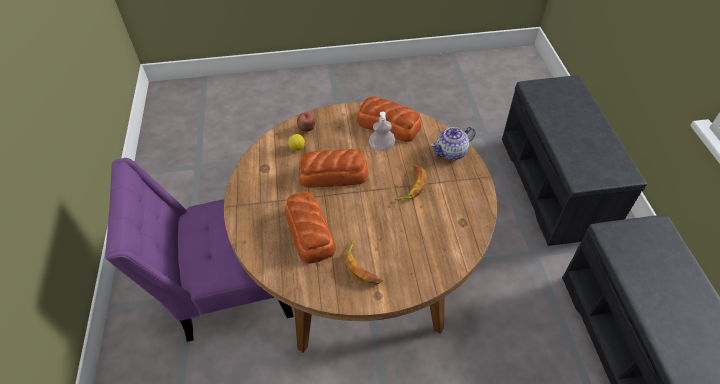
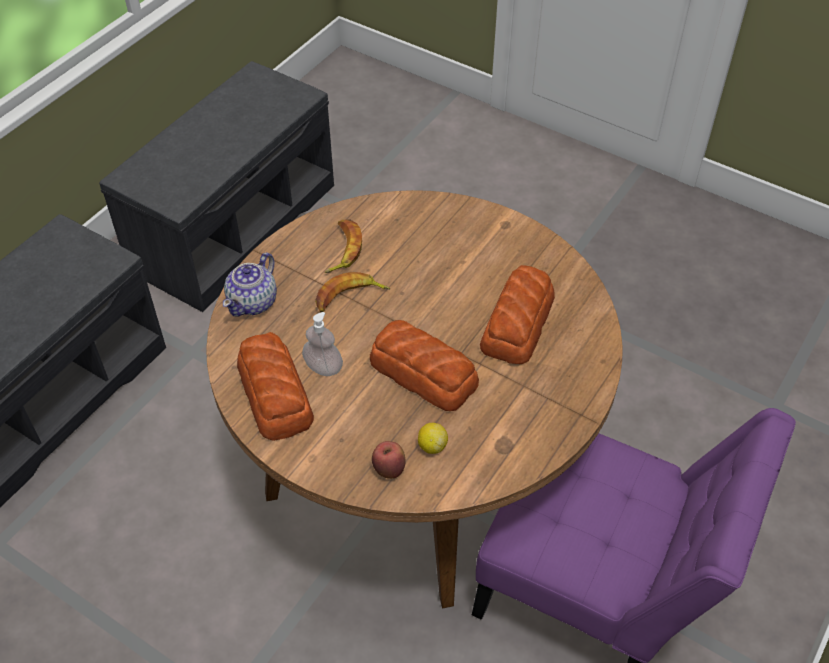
camera: 140 degrees left, 0 degrees up
banana [343,240,384,285] -> banana moved to [325,219,362,273]
teapot [431,126,475,160] -> teapot turned 105 degrees clockwise [223,252,277,317]

